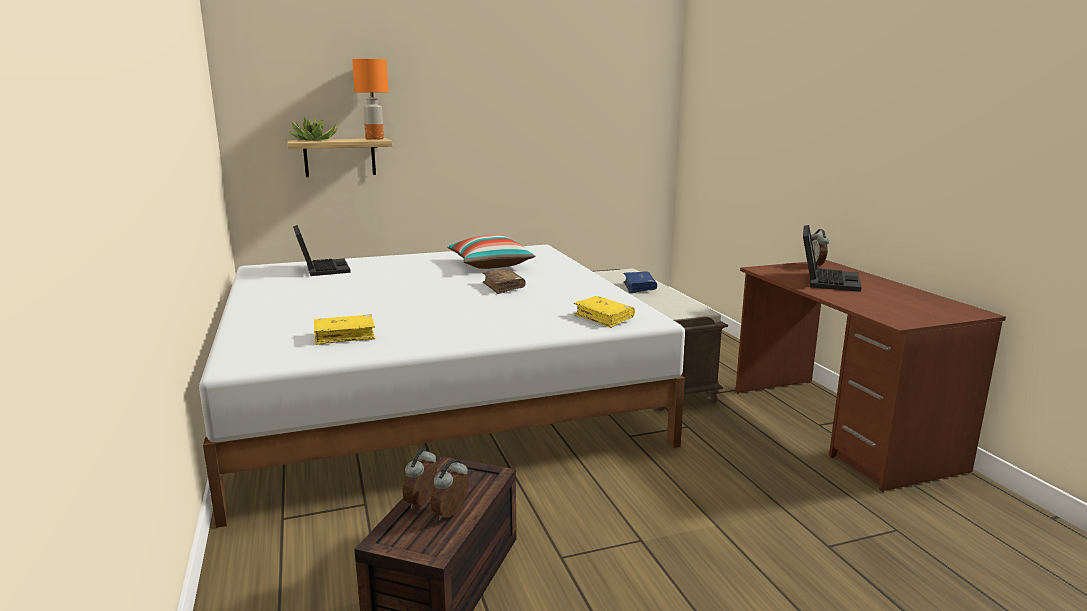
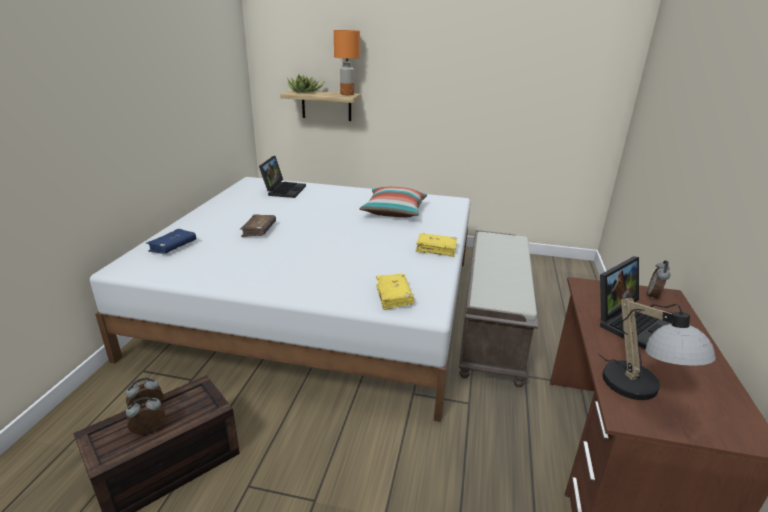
camera: 30 degrees right, 10 degrees up
yellow book [314,314,375,345] -> yellow book moved to [416,233,457,257]
brown book [482,269,526,294] -> brown book moved to [240,214,276,237]
blue book [623,272,657,293] -> blue book moved to [146,229,196,254]
none -> table lamp [598,298,716,400]

